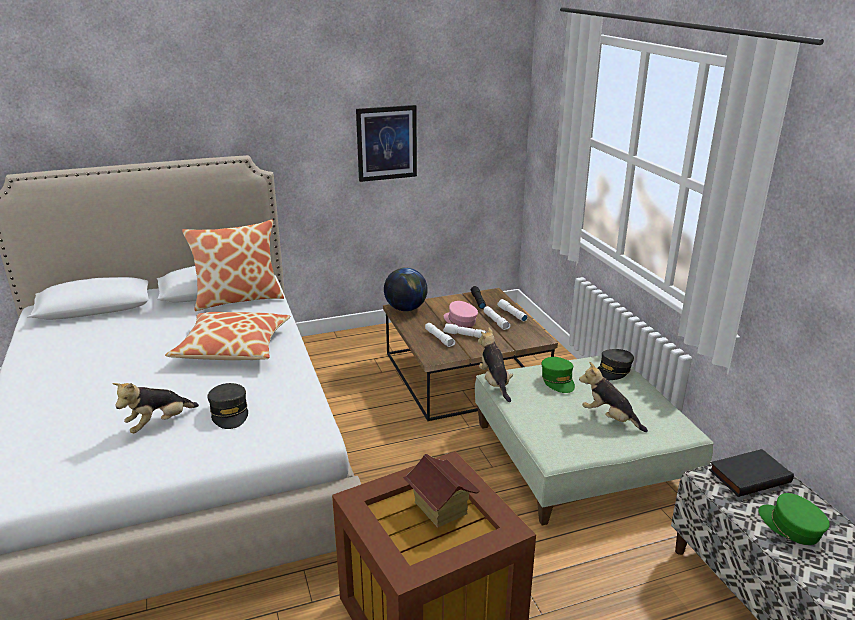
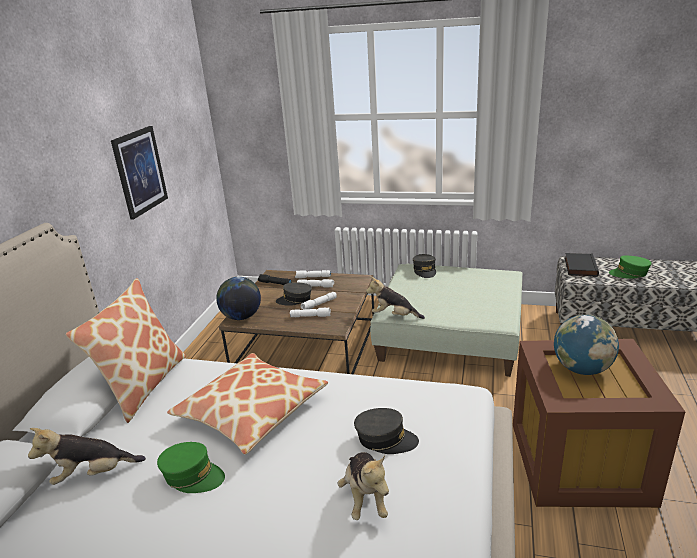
camera: 55 degrees left, 0 degrees up
toy house [403,454,480,527] -> globe [554,315,619,375]
pink cap [444,301,478,328] -> grey cap [276,282,312,306]
green cap [542,357,575,393] -> green cap moved to [157,442,225,493]
plush toy [579,362,648,432] -> plush toy moved to [28,428,146,485]

